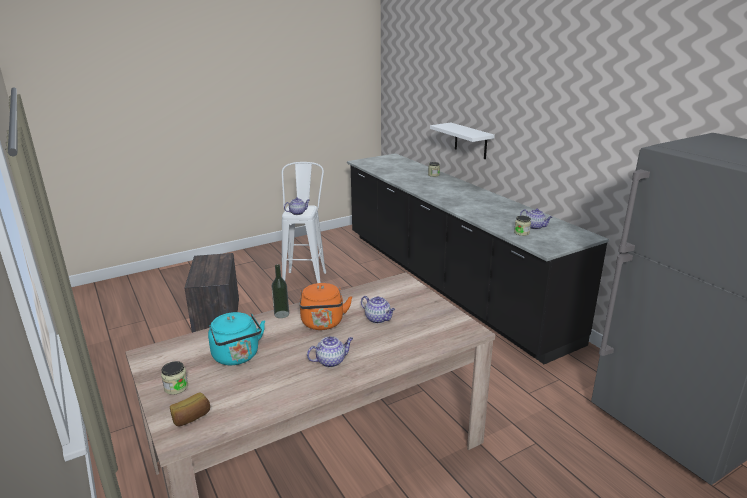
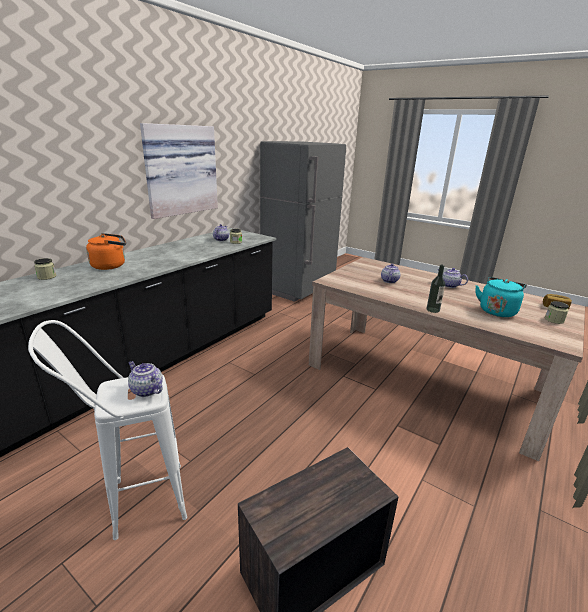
camera: 115 degrees left, 0 degrees up
orange kettle [299,283,352,330] -> orange kettle moved to [86,233,126,270]
white shelf [430,122,495,159] -> none
none -> picture [140,123,218,219]

